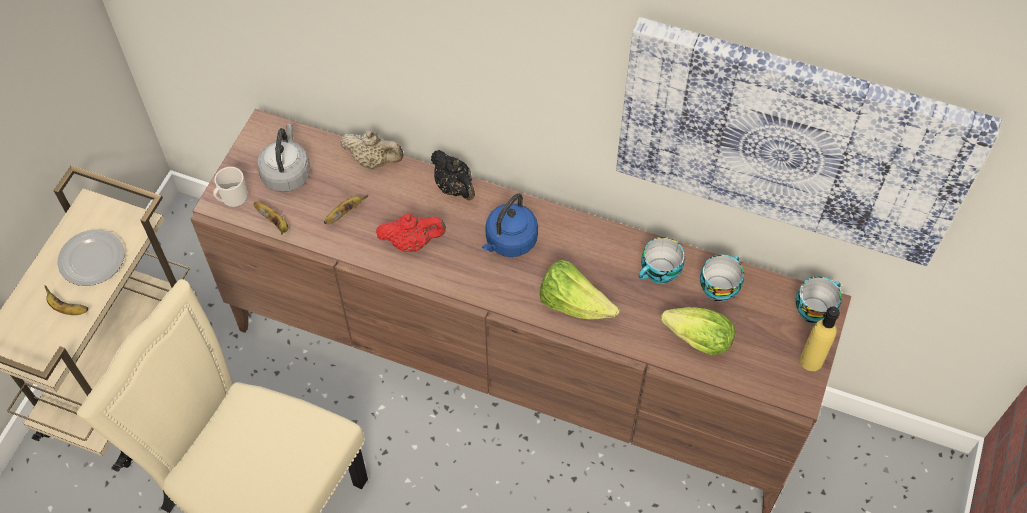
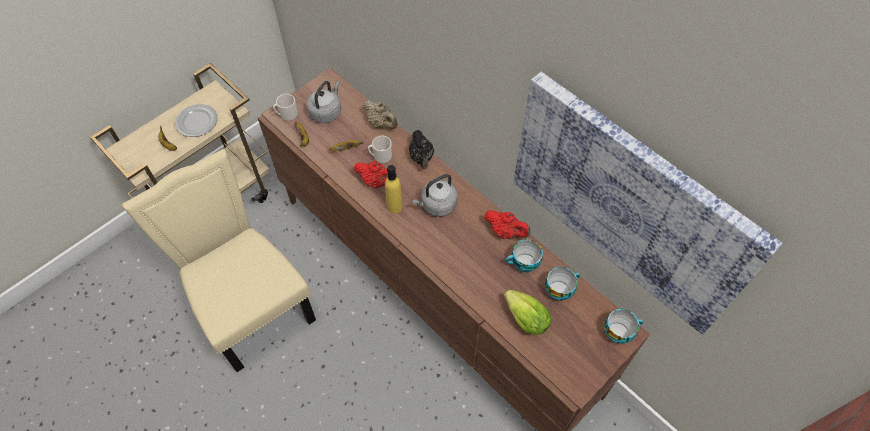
camera: 25 degrees right, 0 degrees up
blue kettle [482,193,538,257] -> grey kettle [412,174,458,217]
lettuce [540,260,620,320] -> none
yellow bottle [800,306,840,371] -> yellow bottle moved to [385,165,402,213]
none -> mug [368,136,392,164]
none -> red teapot [484,210,530,239]

